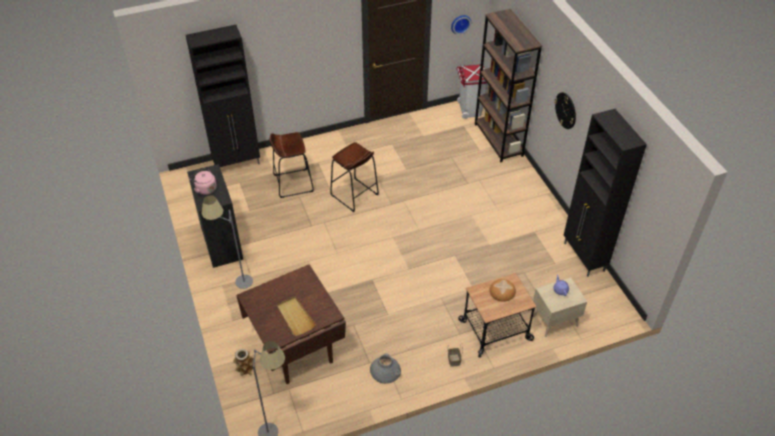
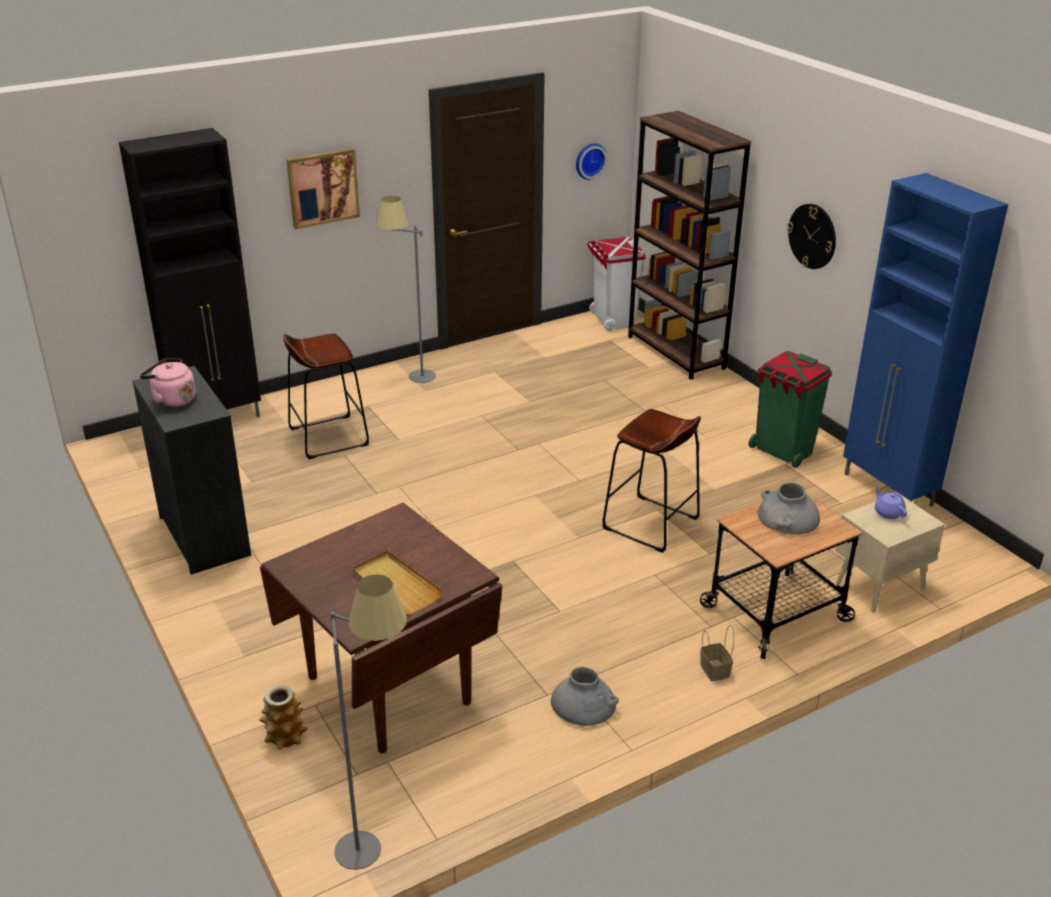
camera: 10 degrees left, 15 degrees down
grey floor lamp [201,195,253,289] -> grey floor lamp moved to [376,196,436,383]
brown stool [330,142,379,212] -> brown stool moved to [602,409,701,553]
bread [489,279,516,302] -> grey vase [758,482,820,534]
black cabinet [564,109,647,277] -> blue cabinet [843,173,1008,507]
none -> picture [286,148,360,229]
none -> green trash can [749,351,832,468]

